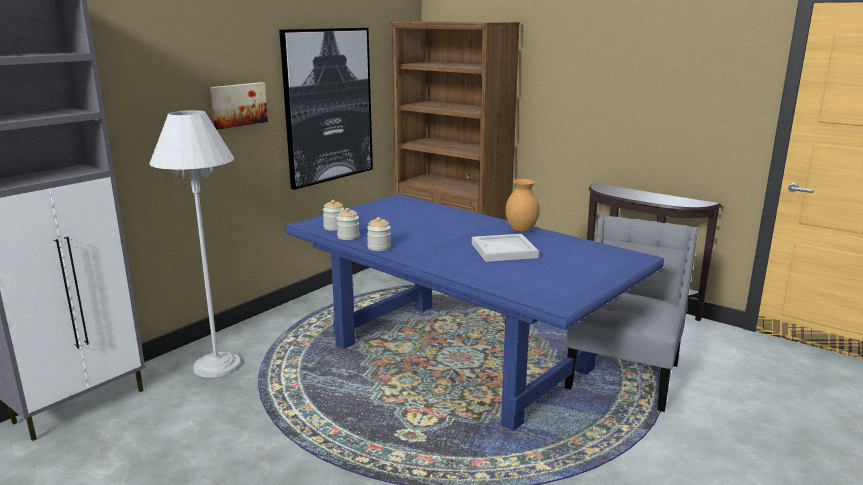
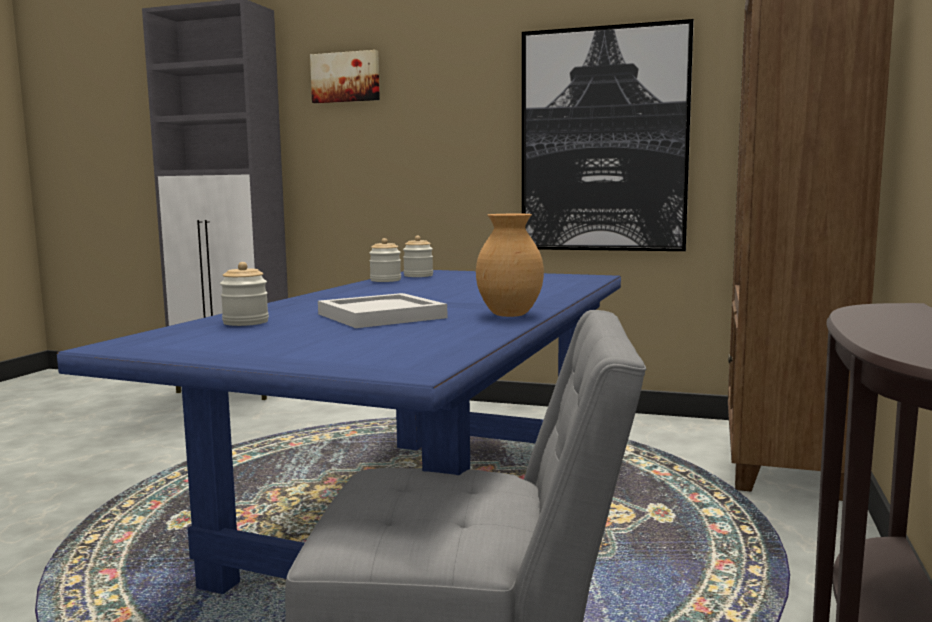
camera: 70 degrees right, 10 degrees down
white floor lamp [149,110,241,378] -> none
picture [210,82,268,130] -> picture moved to [310,50,380,103]
jar [367,217,391,251] -> jar moved to [220,262,269,326]

